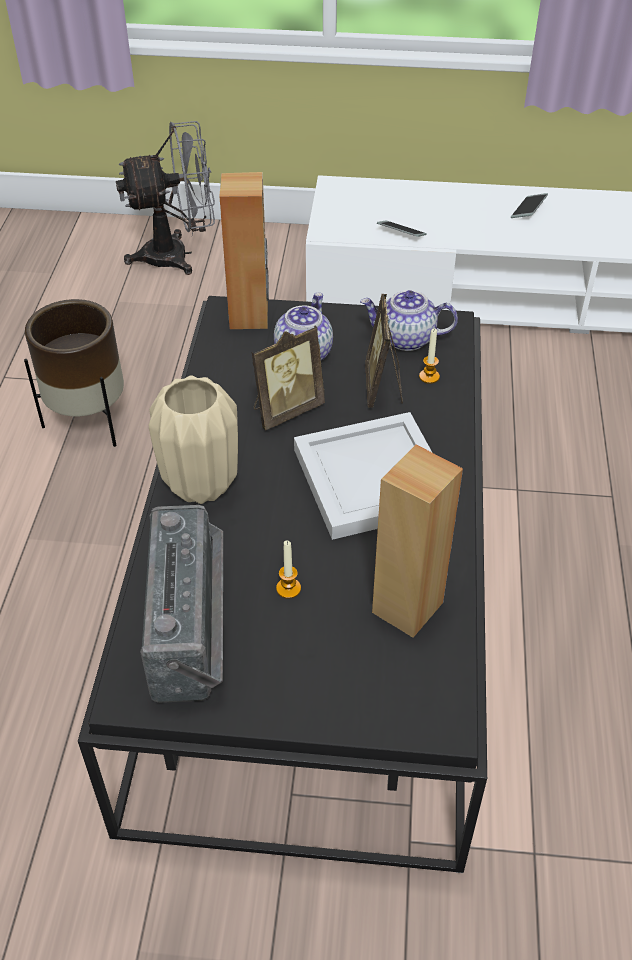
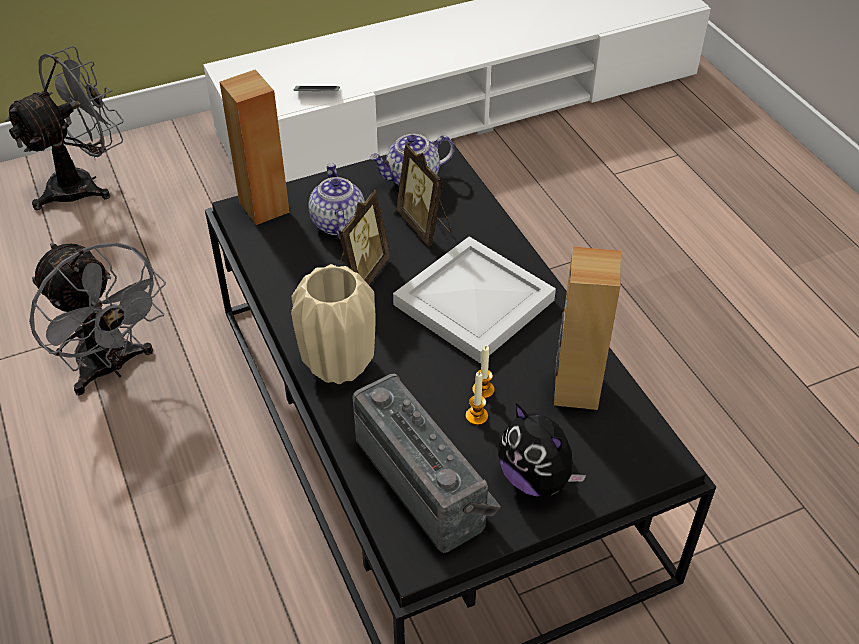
camera: 30 degrees left, 0 degrees up
brown planter [24,299,124,447] -> grey fan [29,243,166,395]
candle [419,328,440,384] -> candle moved to [472,345,495,399]
phone [511,193,548,218] -> none
none -> plush toy [498,403,586,497]

